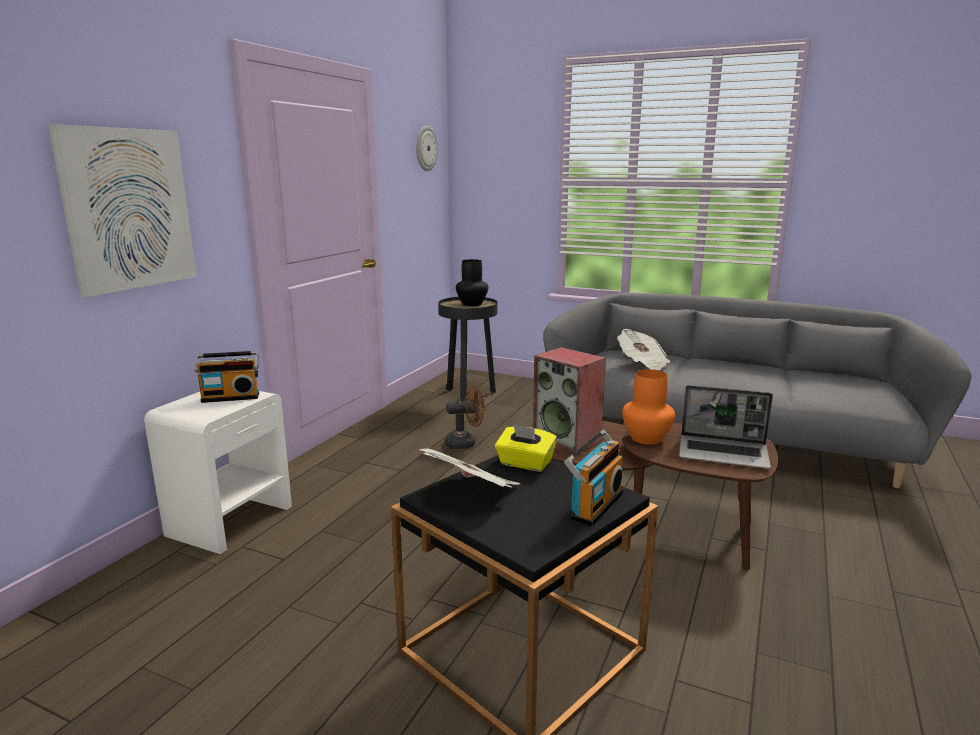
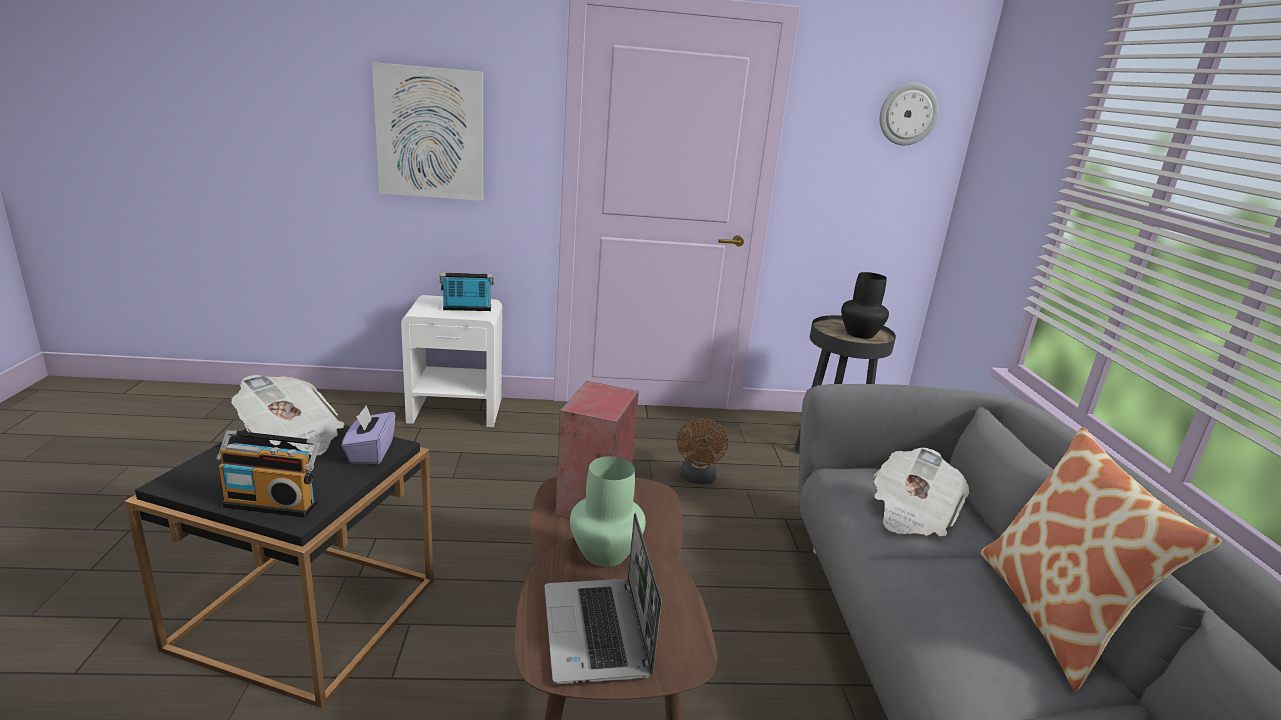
camera: 60 degrees right, 5 degrees up
radio [195,351,259,403] -> radio turned 120 degrees clockwise [439,273,494,311]
brown fan [445,387,485,449] -> brown fan turned 45 degrees clockwise [677,418,728,484]
yellow tissue box [495,424,557,472] -> purple tissue box [341,405,395,464]
orange vase [622,369,675,445] -> green vase [570,456,646,567]
none -> pillow [980,427,1222,691]

